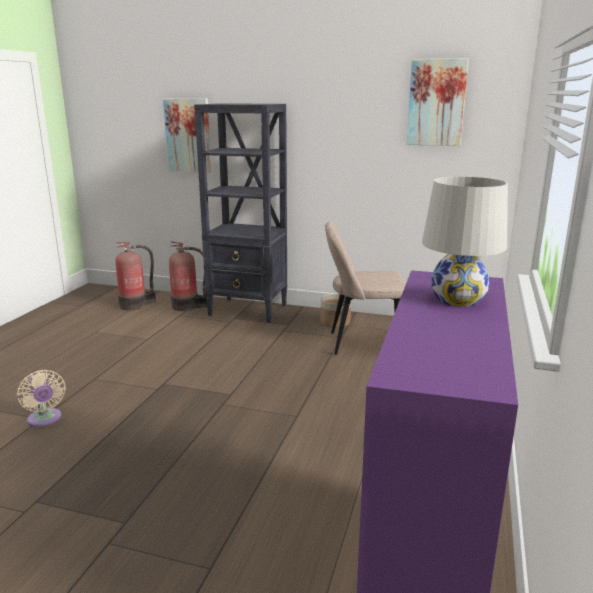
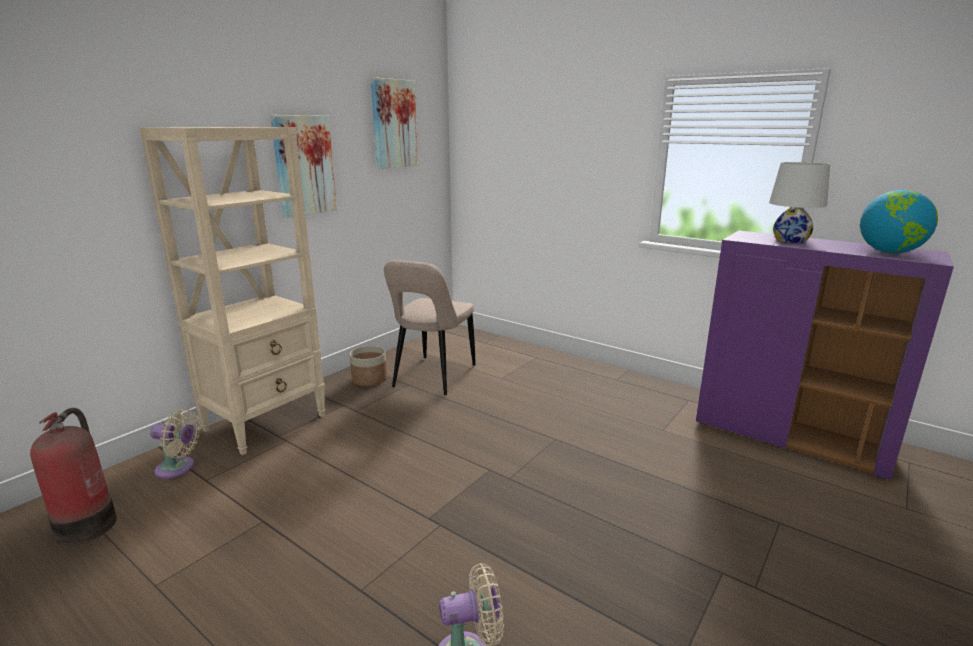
camera: 70 degrees left, 0 degrees up
picture [163,98,211,173] -> picture moved to [270,115,337,218]
fire extinguisher [169,241,207,311] -> beige fan [150,409,201,479]
black bookcase [194,103,287,323] -> beige bookcase [139,127,326,455]
none -> globe [860,190,938,253]

